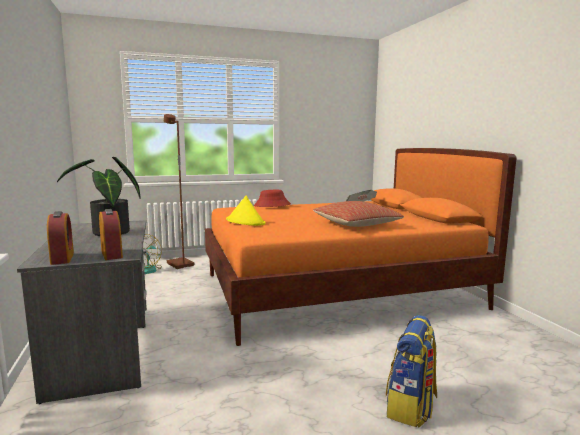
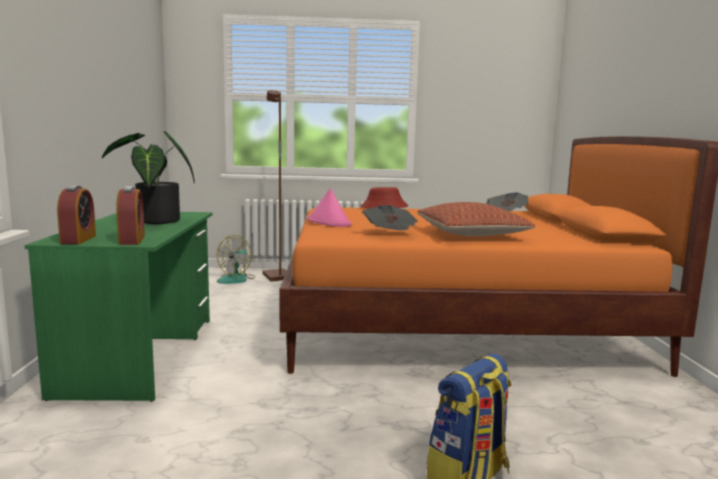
camera: 15 degrees right, 0 degrees up
grey desk [17,220,147,404] -> green desk [25,212,212,402]
yellow hat [226,196,266,226] -> pink hat [307,188,352,227]
none -> newspaper [362,205,417,230]

